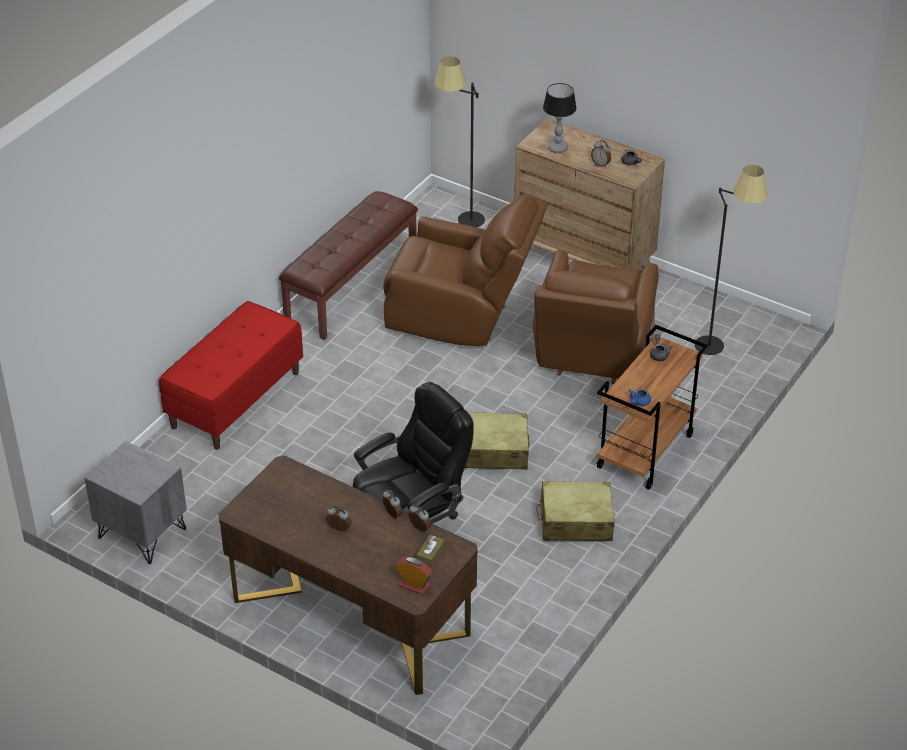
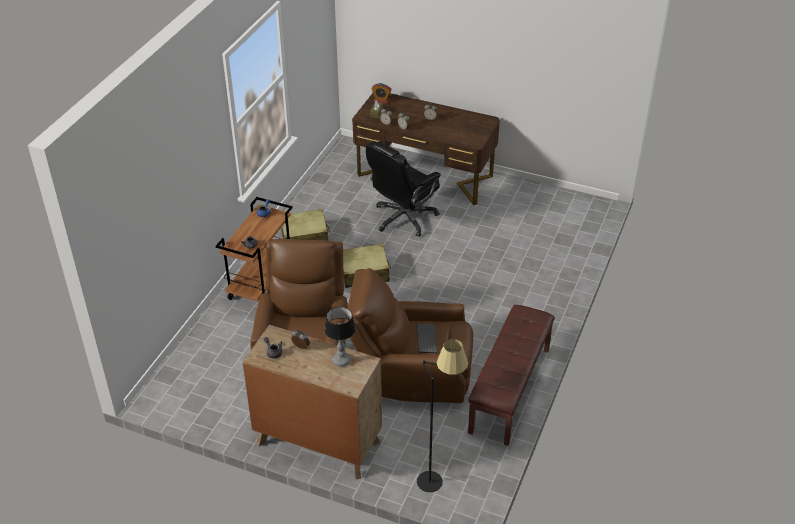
camera: 170 degrees right, 0 degrees up
grey nightstand [84,441,187,564] -> none
red bench [159,301,303,450] -> none
black floor lamp [695,165,768,355] -> none
none -> keyboard [416,323,438,353]

